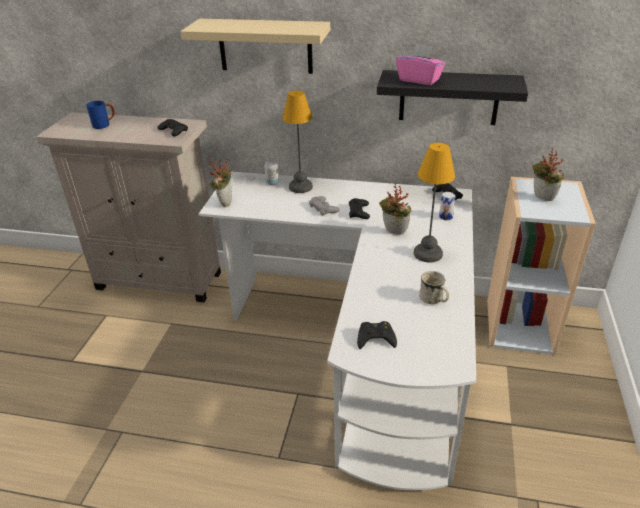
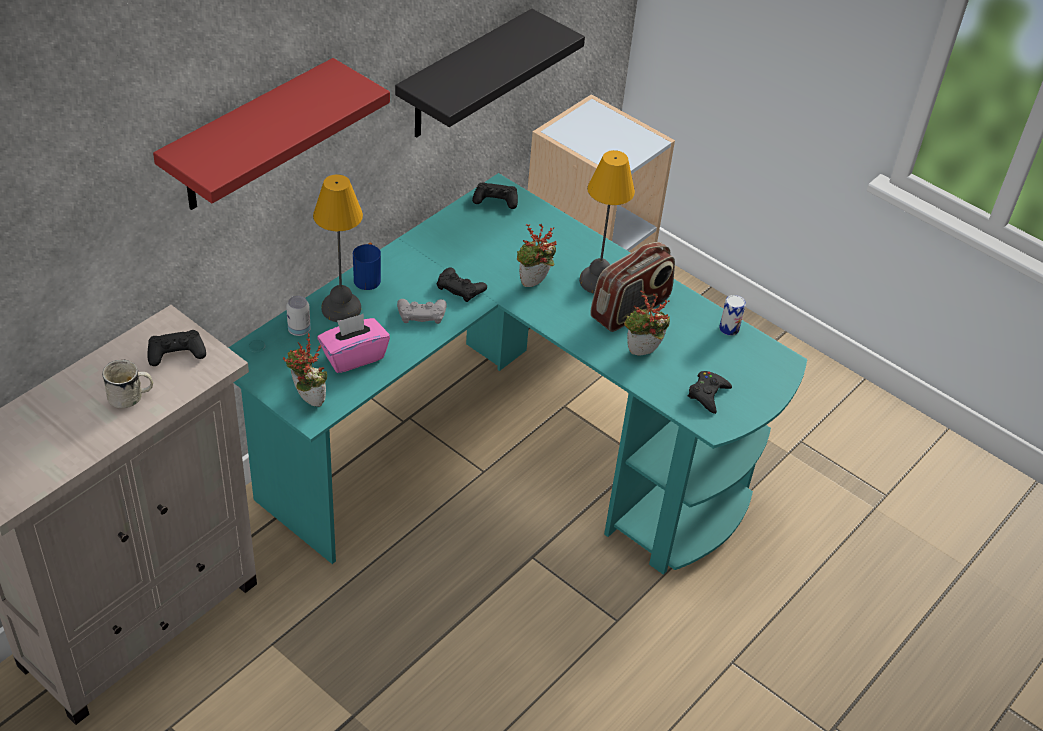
camera: 65 degrees left, 10 degrees up
blue mug [86,101,115,129] -> blue mug moved to [353,243,381,290]
beige shelf [180,19,330,74] -> red shelf [153,58,390,210]
white desk [199,172,476,490] -> turquoise desk [228,173,807,575]
pink tissue box [396,44,445,85] -> pink tissue box moved to [317,313,390,373]
white mug [419,271,449,304] -> white mug moved to [102,360,153,408]
can [439,192,456,220] -> can moved to [719,295,746,336]
potted plant [532,148,564,201] -> potted plant moved to [624,291,670,356]
none -> radio [590,242,675,332]

